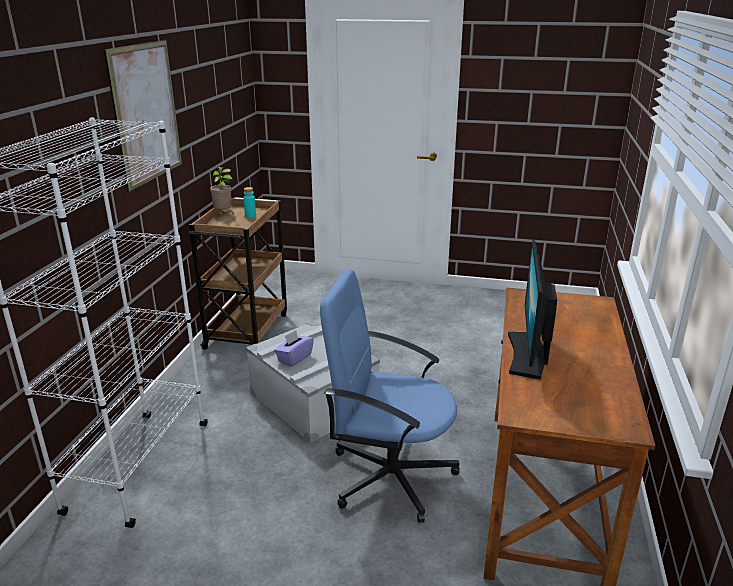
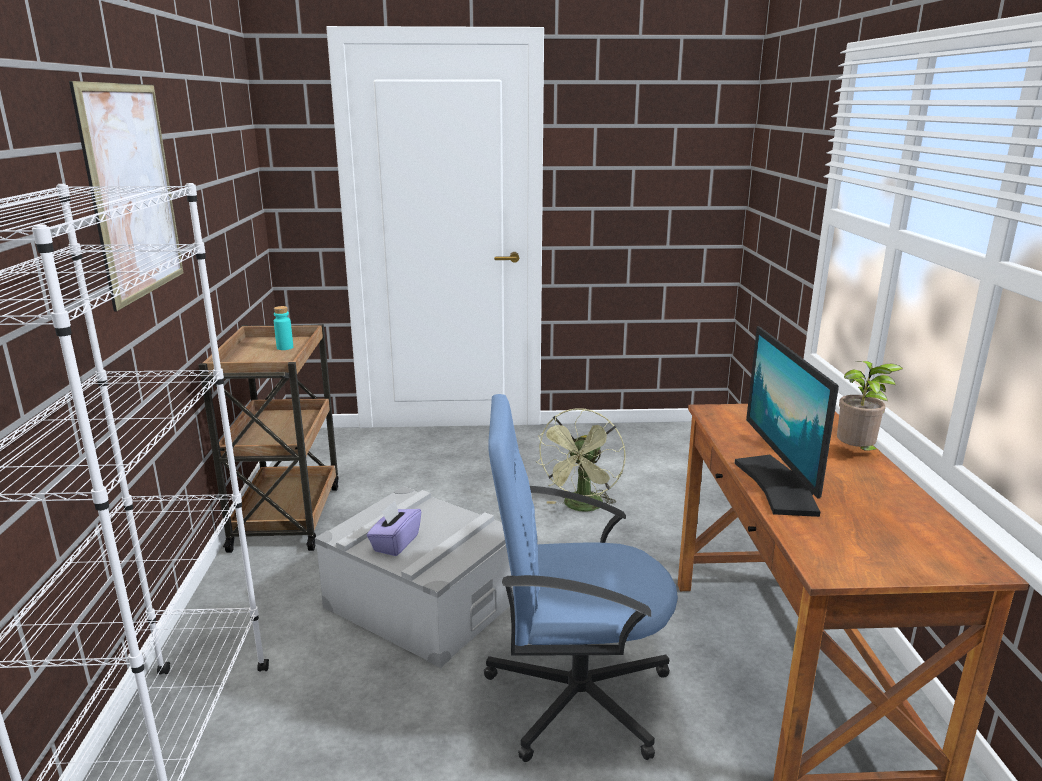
camera: 15 degrees left, 5 degrees down
potted plant [210,167,234,214] -> potted plant moved to [837,361,903,451]
none -> green fan [535,408,626,512]

